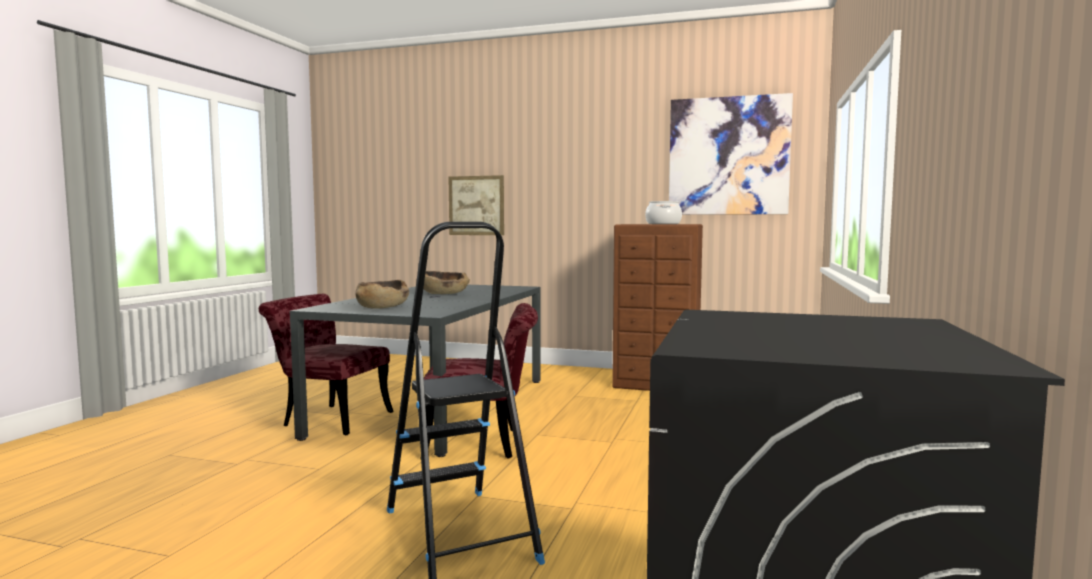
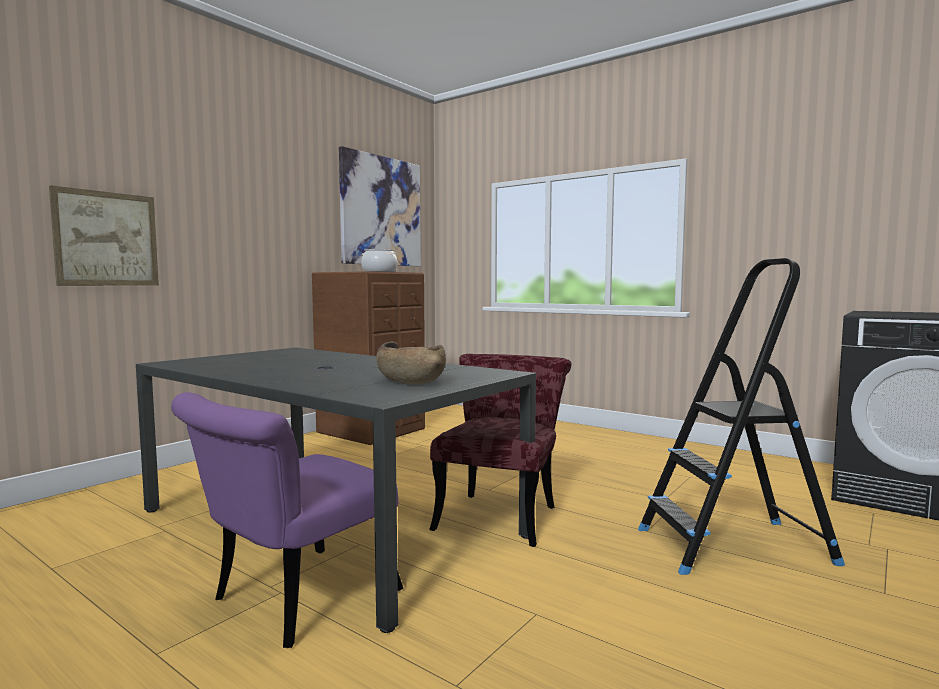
camera: 70 degrees left, 0 degrees up
red chair [259,294,394,435] -> purple chair [171,392,403,648]
brown bowl [423,271,470,294] -> none

